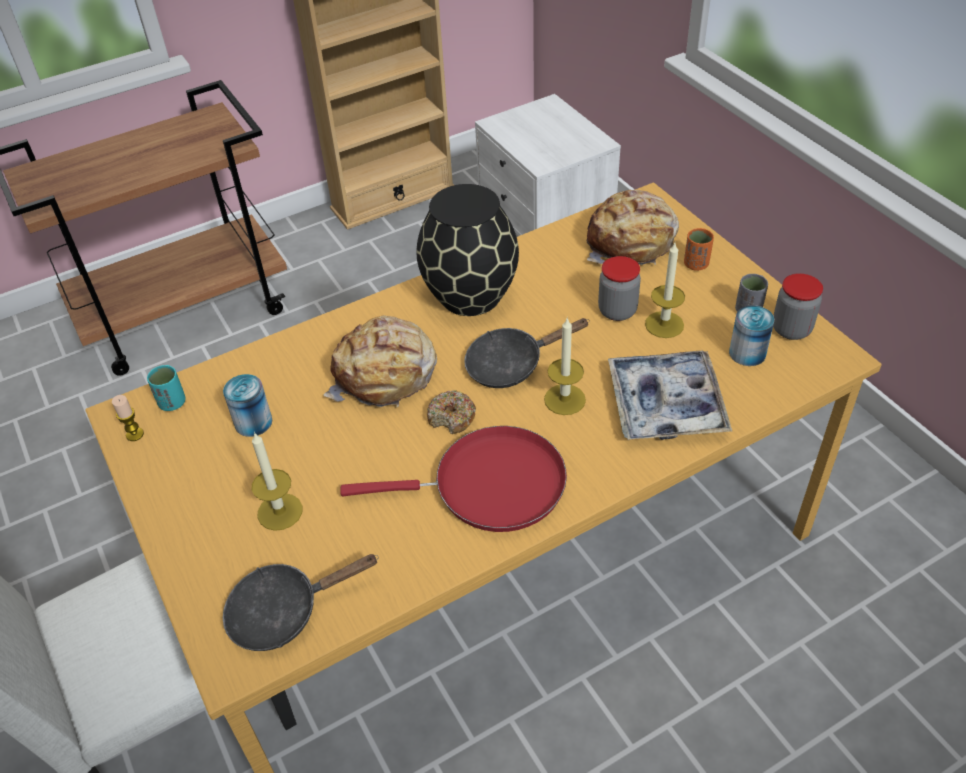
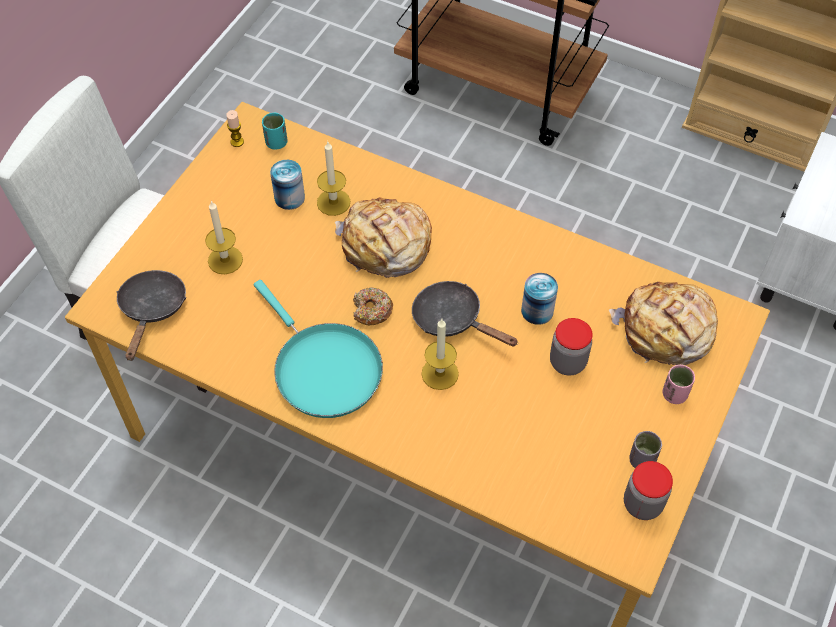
camera: 55 degrees right, 10 degrees up
black frying pan [223,554,379,651] -> black frying pan turned 60 degrees clockwise [117,270,186,361]
red frying pan [340,426,567,532] -> turquoise frying pan [254,280,383,418]
black vase [416,184,519,316] -> none
tray [608,350,732,440] -> none
candle [645,243,685,338] -> candle moved to [317,142,350,216]
orange cup [684,228,714,271] -> pink cup [663,365,695,404]
can [729,305,774,366] -> can moved to [521,273,558,325]

